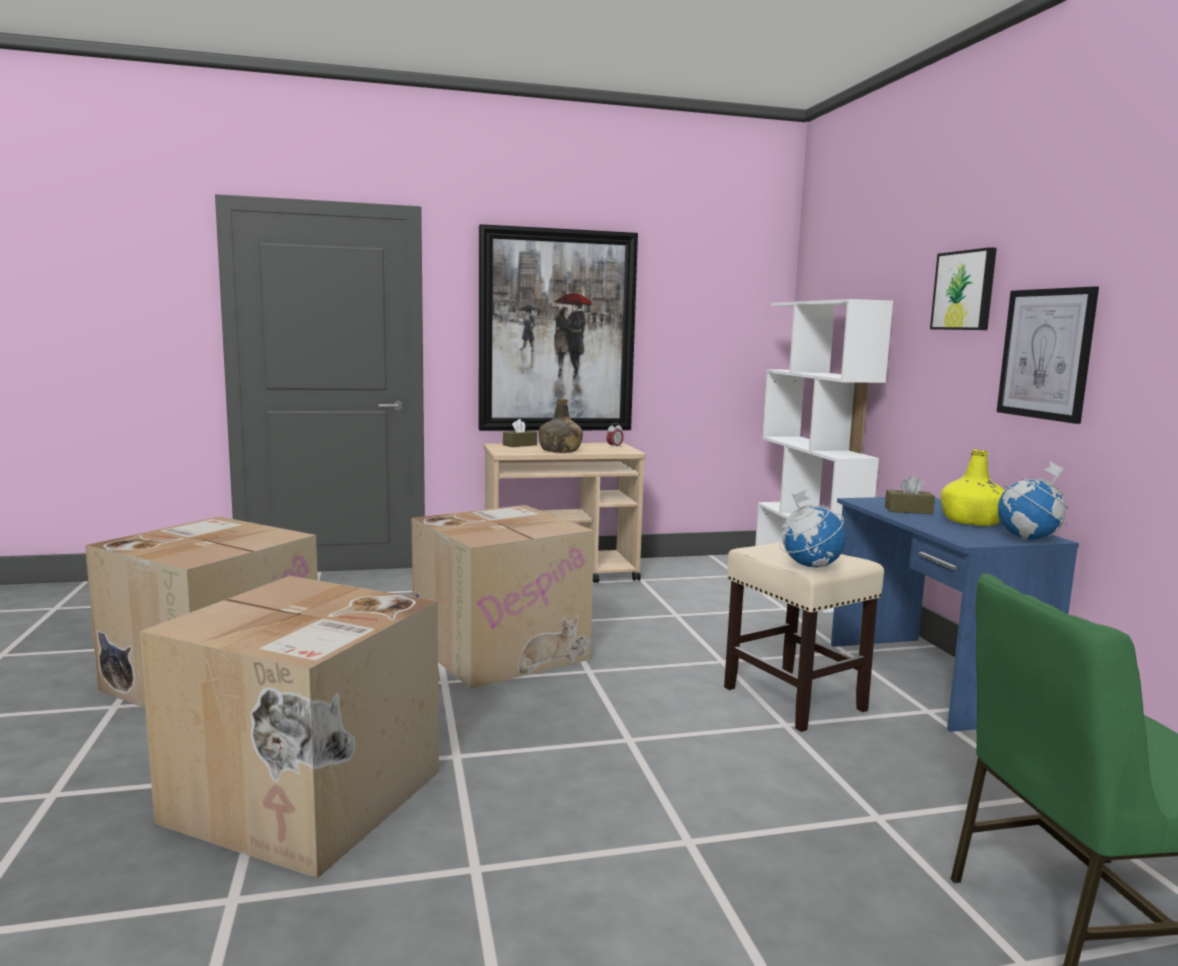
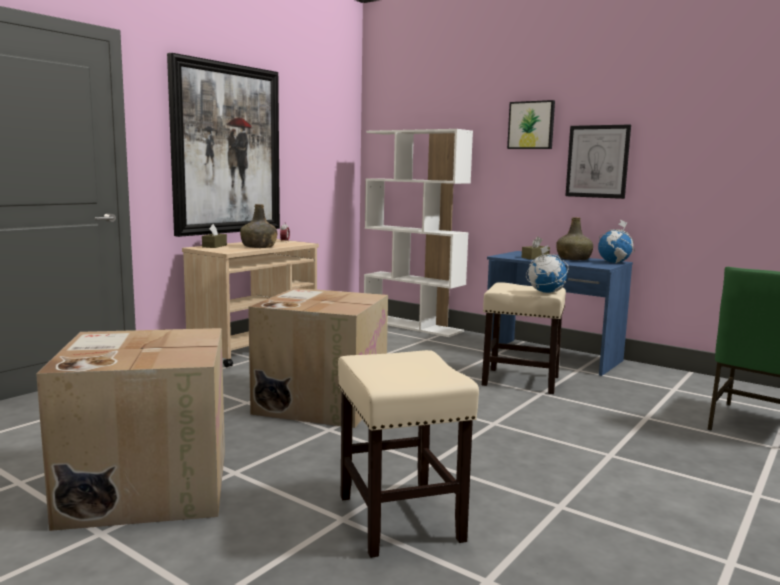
camera: 40 degrees left, 0 degrees up
cardboard box [139,576,439,879] -> beige stool [338,350,479,558]
yellow bottle [941,449,1005,526] -> green bottle [556,217,593,260]

